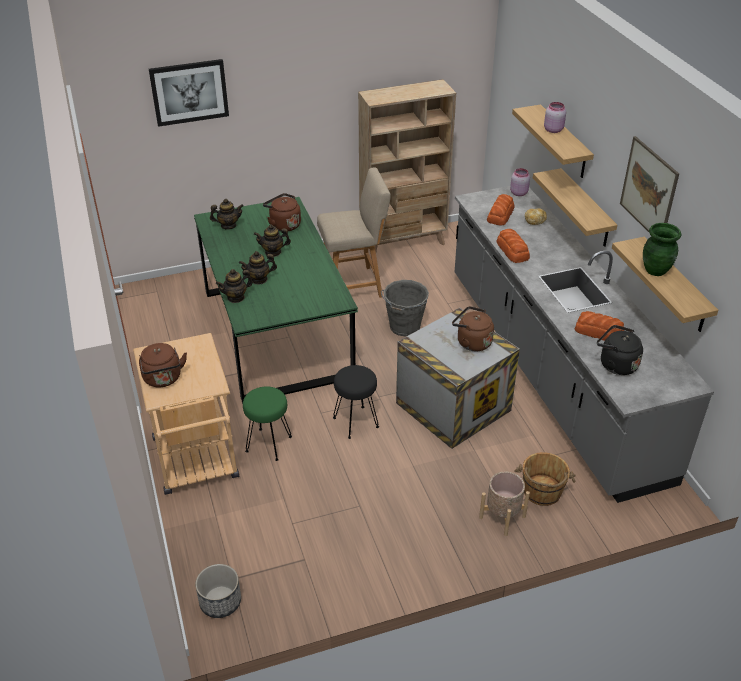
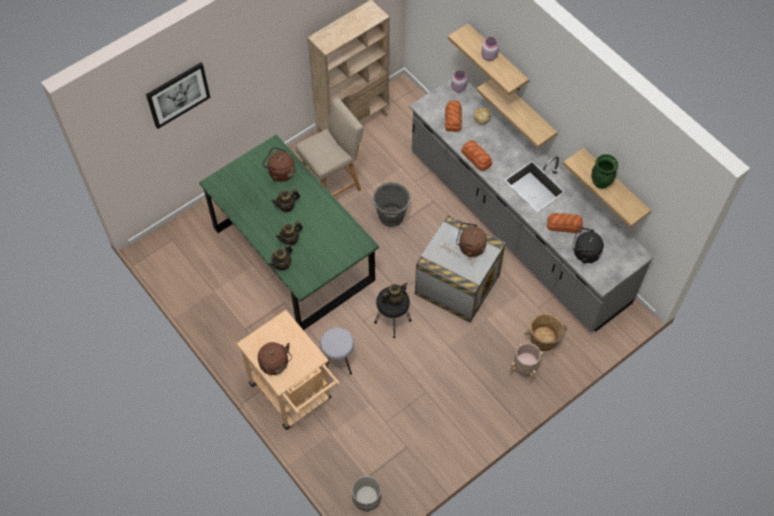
camera: 20 degrees left, 20 degrees up
teapot [210,199,243,230] -> teapot moved to [381,283,408,305]
green stool [243,386,292,461] -> grey stool [320,327,354,375]
picture [620,136,679,232] -> none

